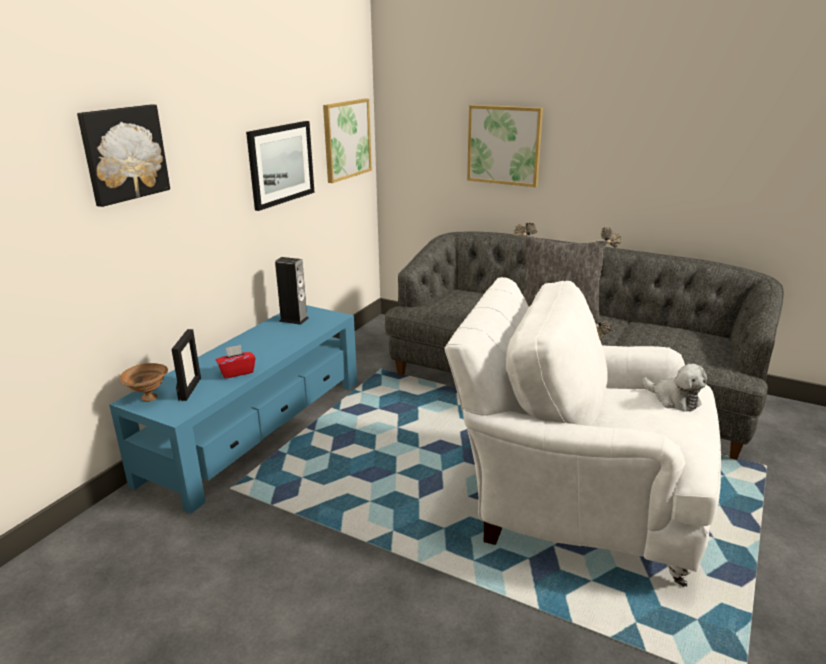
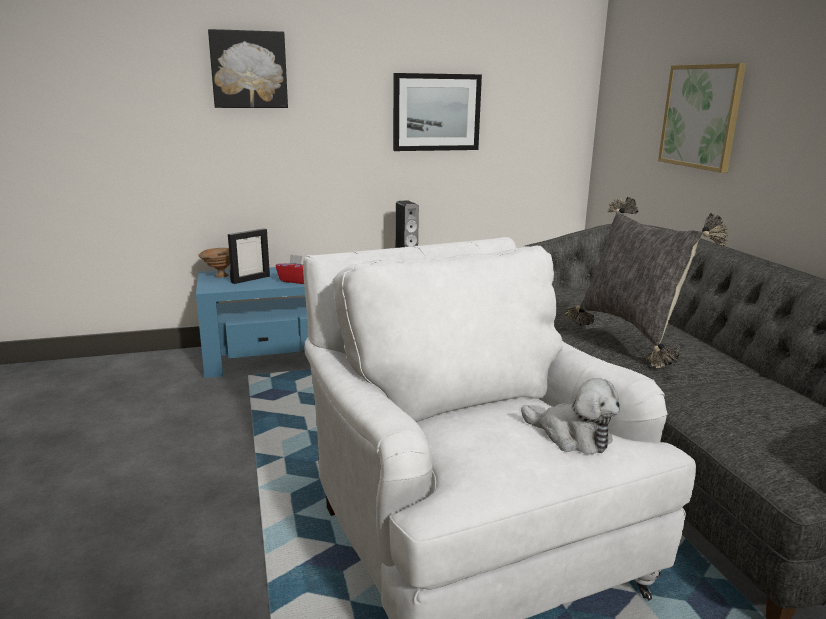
camera: 45 degrees right, 5 degrees down
picture [323,99,372,183] -> none
plush toy [642,364,707,412] -> plush toy turned 60 degrees counterclockwise [521,378,620,454]

